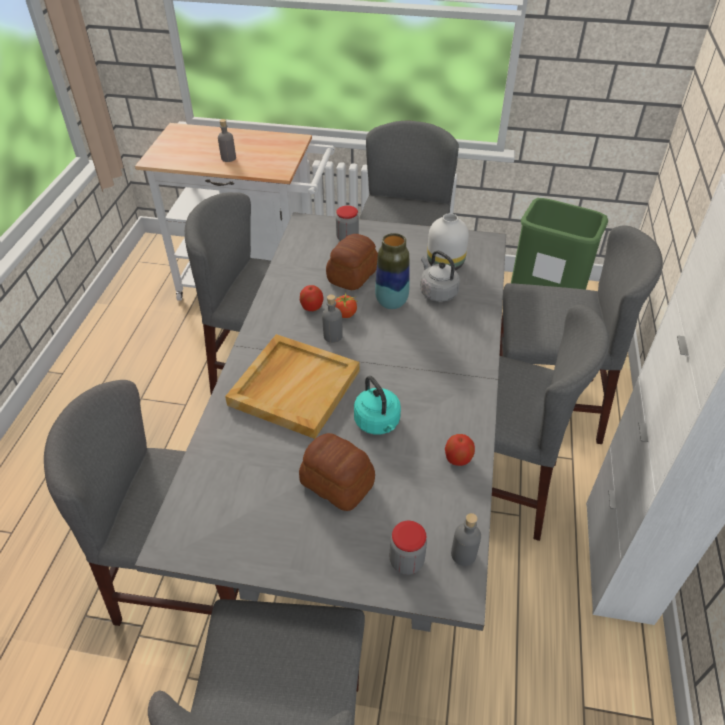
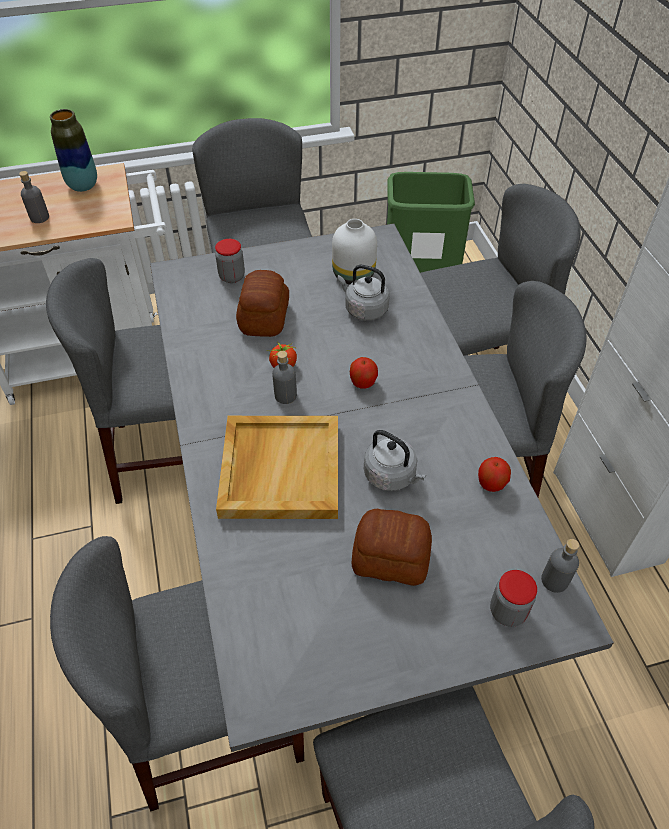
camera: 25 degrees left, 5 degrees up
apple [300,285,323,311] -> apple moved to [350,357,378,389]
turquoise kettle [354,376,401,435] -> grey kettle [364,430,426,491]
vase [375,233,409,309] -> vase moved to [50,109,97,192]

